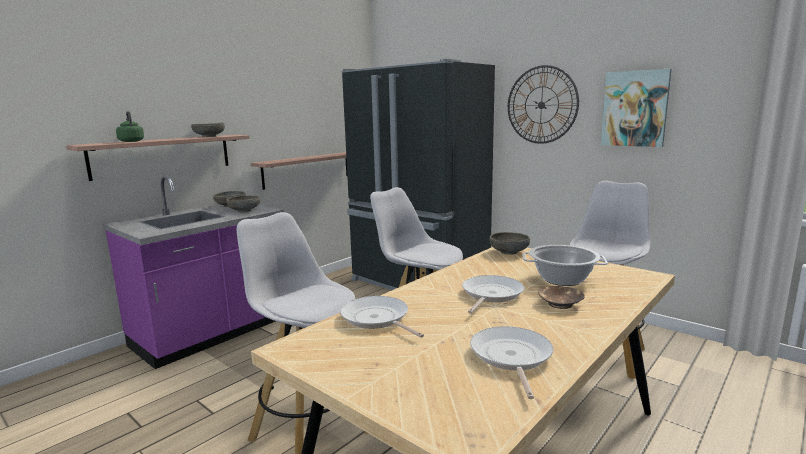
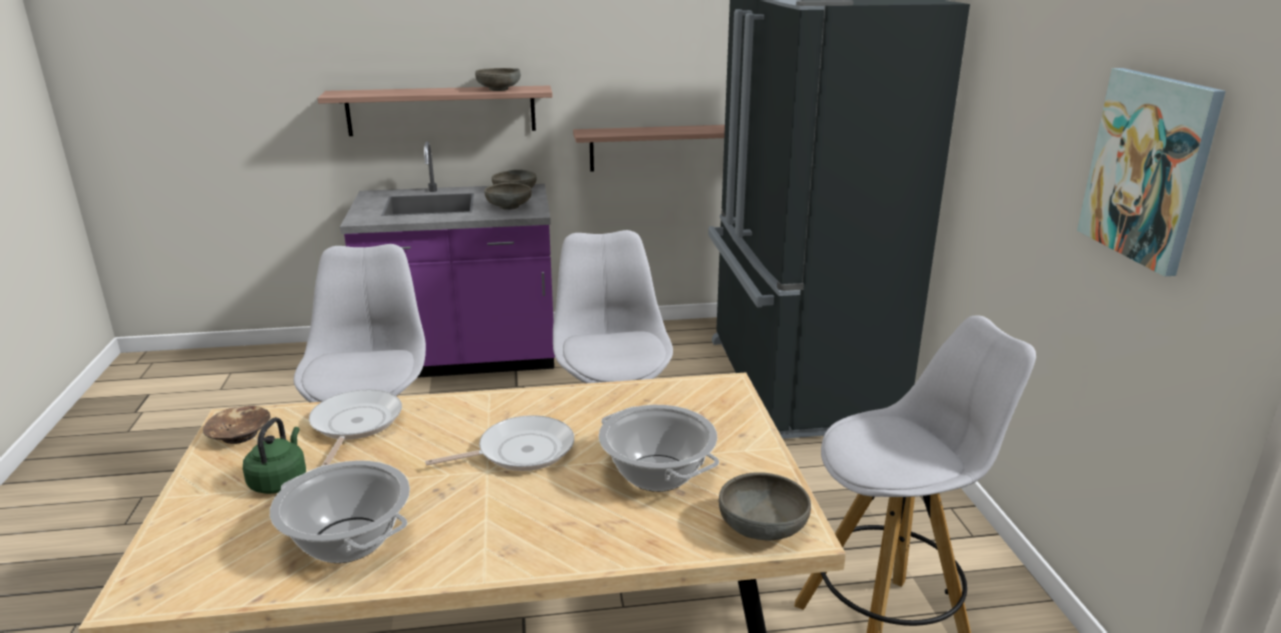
camera: 40 degrees right, 10 degrees up
green kettle [116,111,144,142] -> green kettle moved to [243,417,306,494]
frying pan [470,326,553,399] -> cooking pot [270,460,410,563]
grey bowl [490,232,530,255] -> grey bowl moved to [719,472,811,540]
wall clock [508,65,579,144] -> none
brown bowl [538,286,585,309] -> brown bowl moved to [203,406,271,444]

